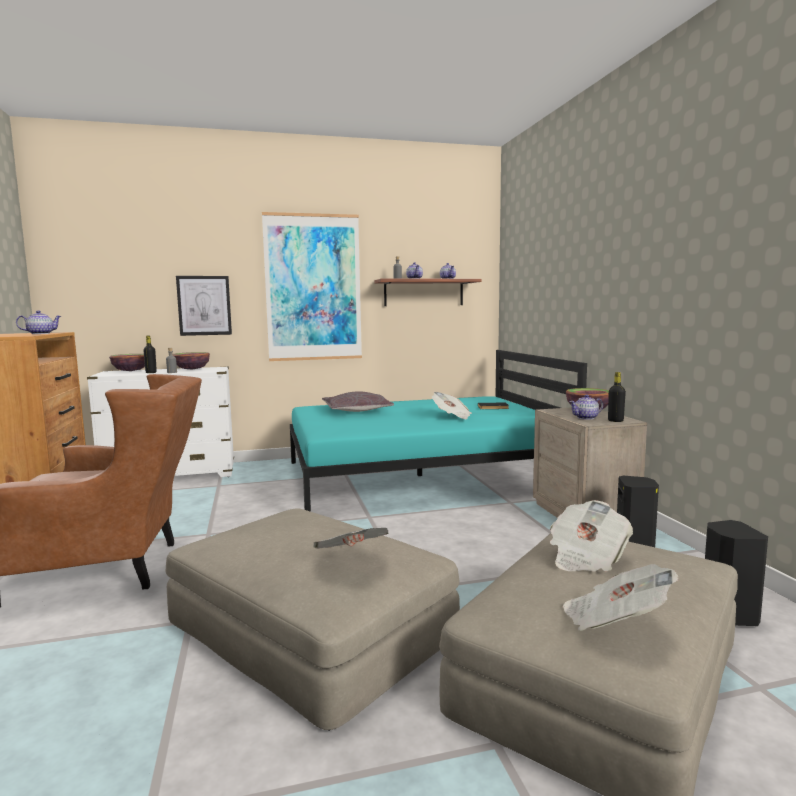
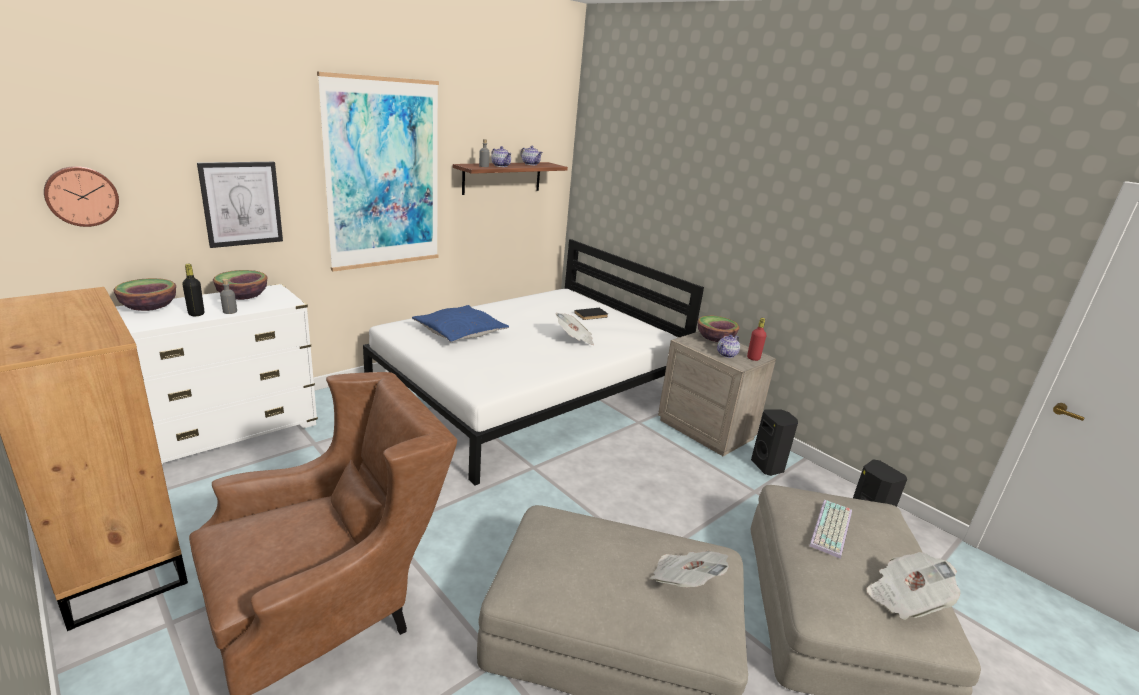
camera: 30 degrees left, 15 degrees up
teapot [16,311,61,334] -> none
turquoise bed [290,350,587,512] -> white bed [363,239,704,485]
grey pillow [322,391,394,412] -> blue pillow [412,305,509,342]
newspaper [550,500,633,572] -> keyboard [809,500,852,559]
black bottle [608,372,626,422] -> red bottle [747,318,767,361]
none -> wall clock [44,166,119,227]

